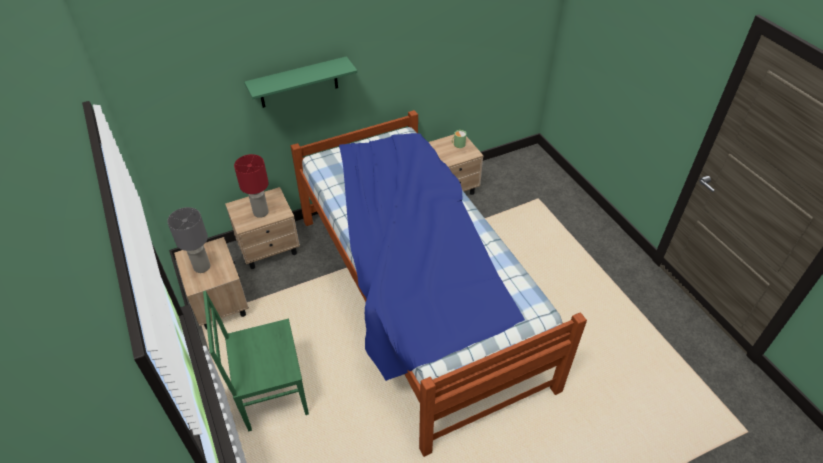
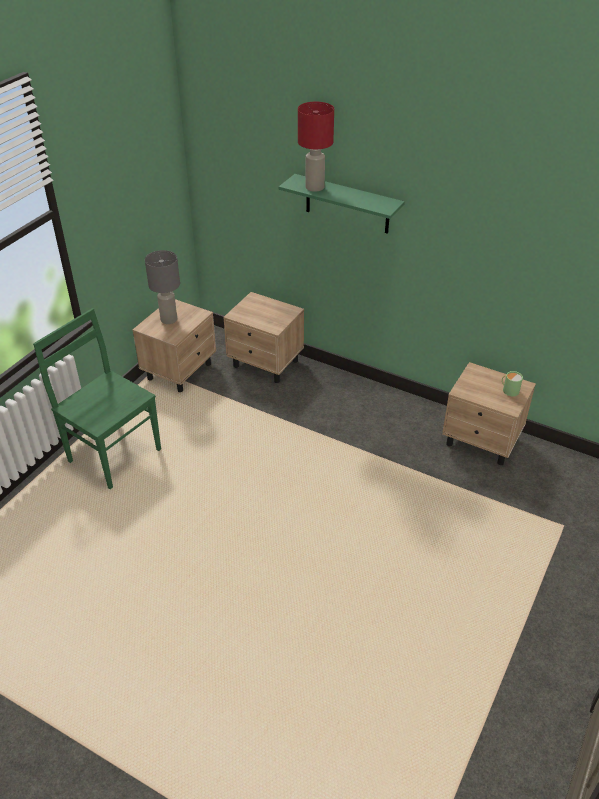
camera: 55 degrees right, 5 degrees down
red table lamp [234,154,269,218] -> red table lamp moved to [298,101,334,192]
bed [291,110,587,457] -> none

